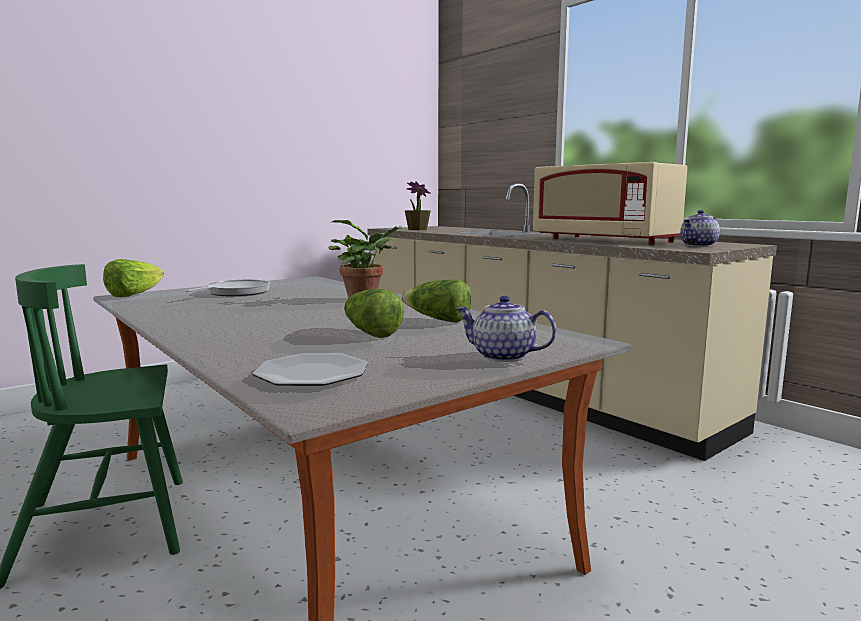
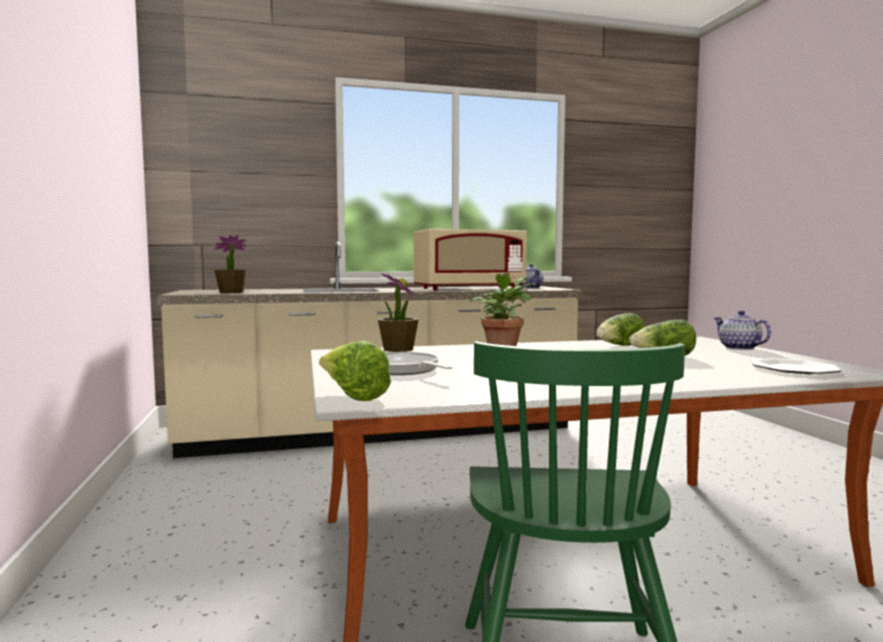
camera: 65 degrees left, 5 degrees down
teapot [456,296,557,362] -> teapot turned 105 degrees clockwise [714,311,771,350]
none -> potted plant [378,273,419,352]

